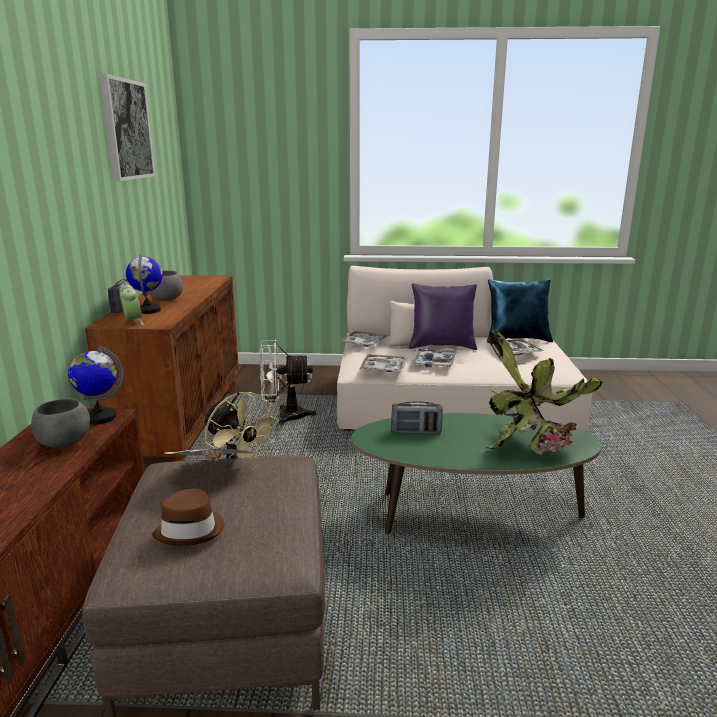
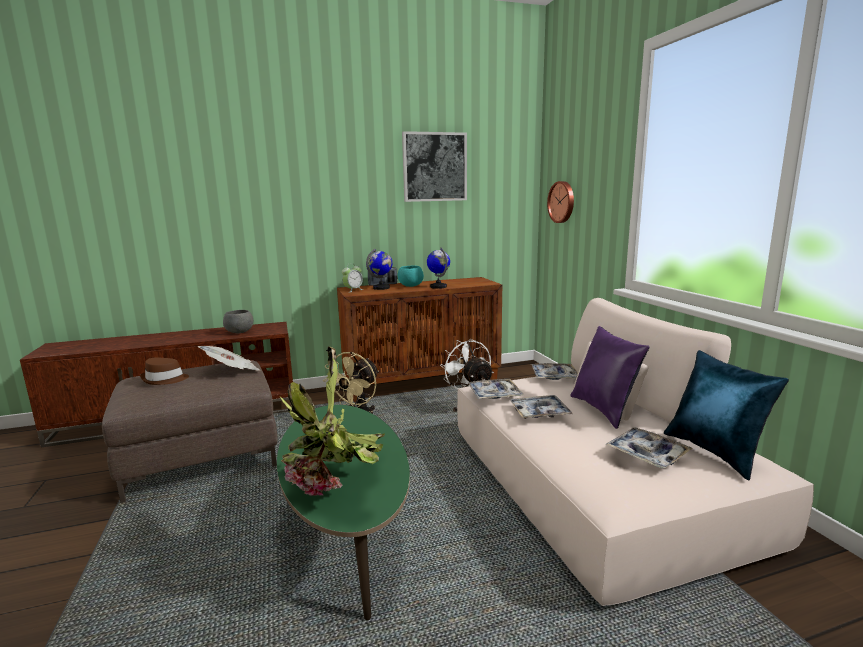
camera: 70 degrees right, 5 degrees down
globe [68,346,124,425] -> globe moved to [427,248,450,289]
grey bowl [149,271,183,301] -> turquoise bowl [398,266,424,287]
radio [391,401,443,434] -> none
none -> wall clock [547,181,574,223]

